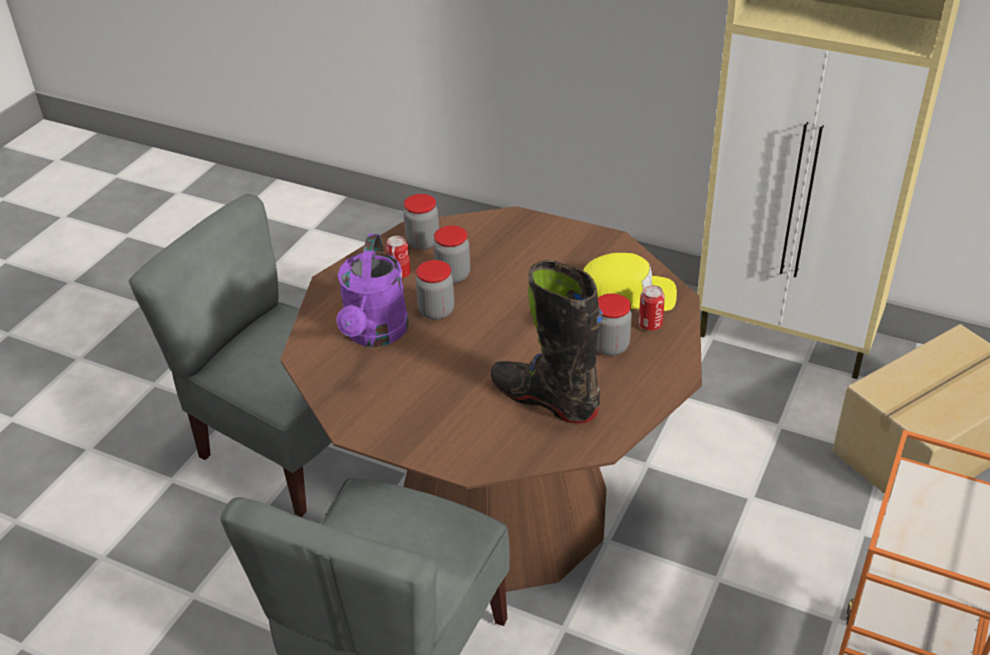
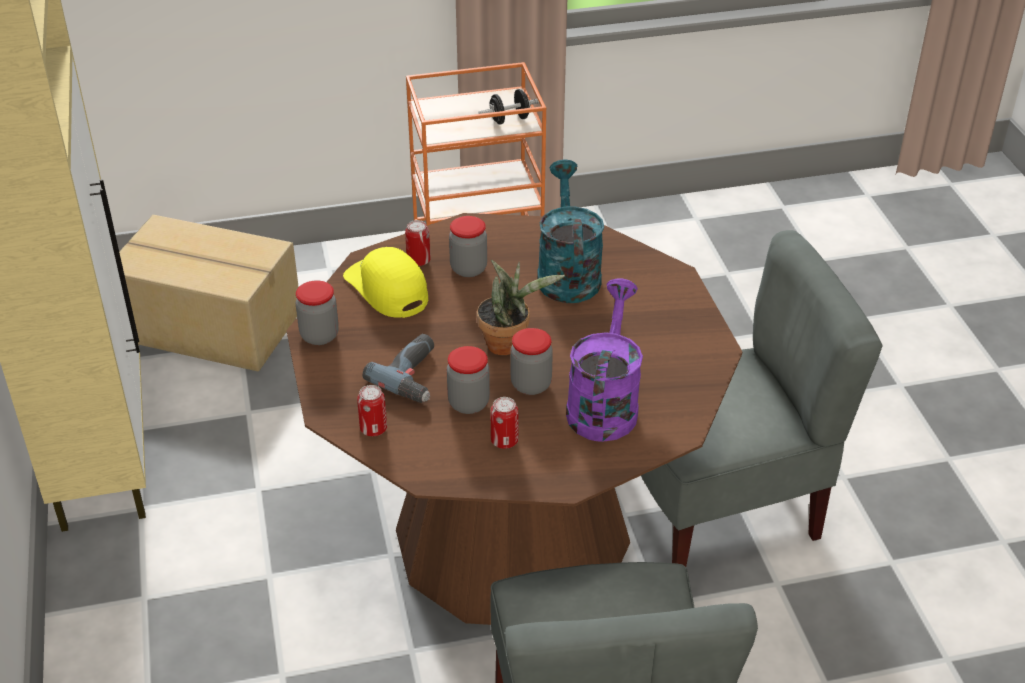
camera: 130 degrees left, 0 degrees up
purple watering can [336,234,409,347] -> purple watering can turned 45 degrees counterclockwise [566,278,643,442]
jar [403,194,439,250] -> jar moved to [296,280,339,345]
black boot [491,260,603,424] -> turquoise watering can [537,159,604,303]
none -> can [357,385,387,436]
none -> power drill [363,334,434,403]
none -> potted plant [477,260,565,355]
none -> black dumbbell [478,89,539,124]

